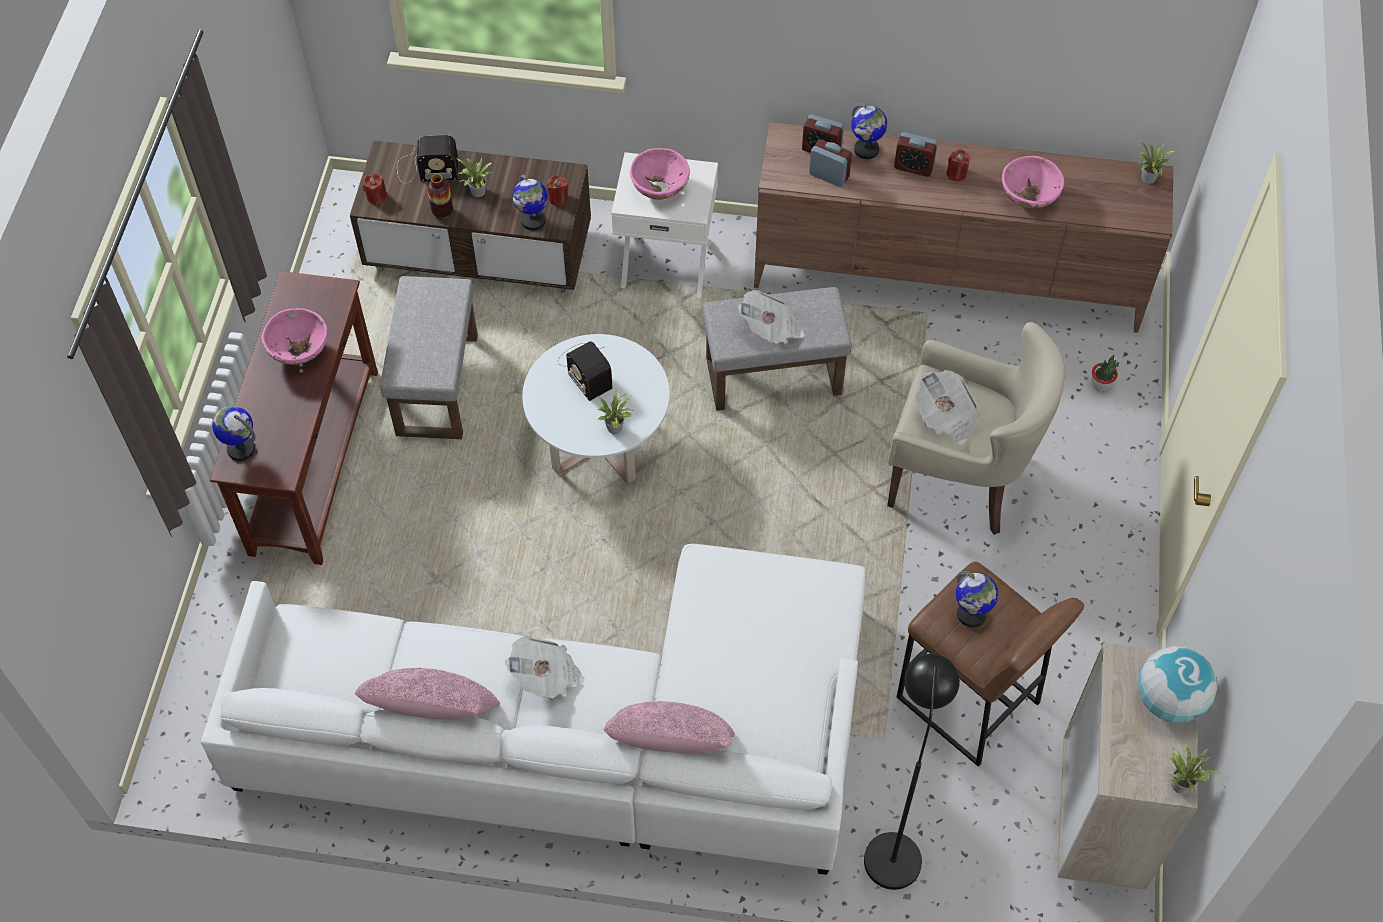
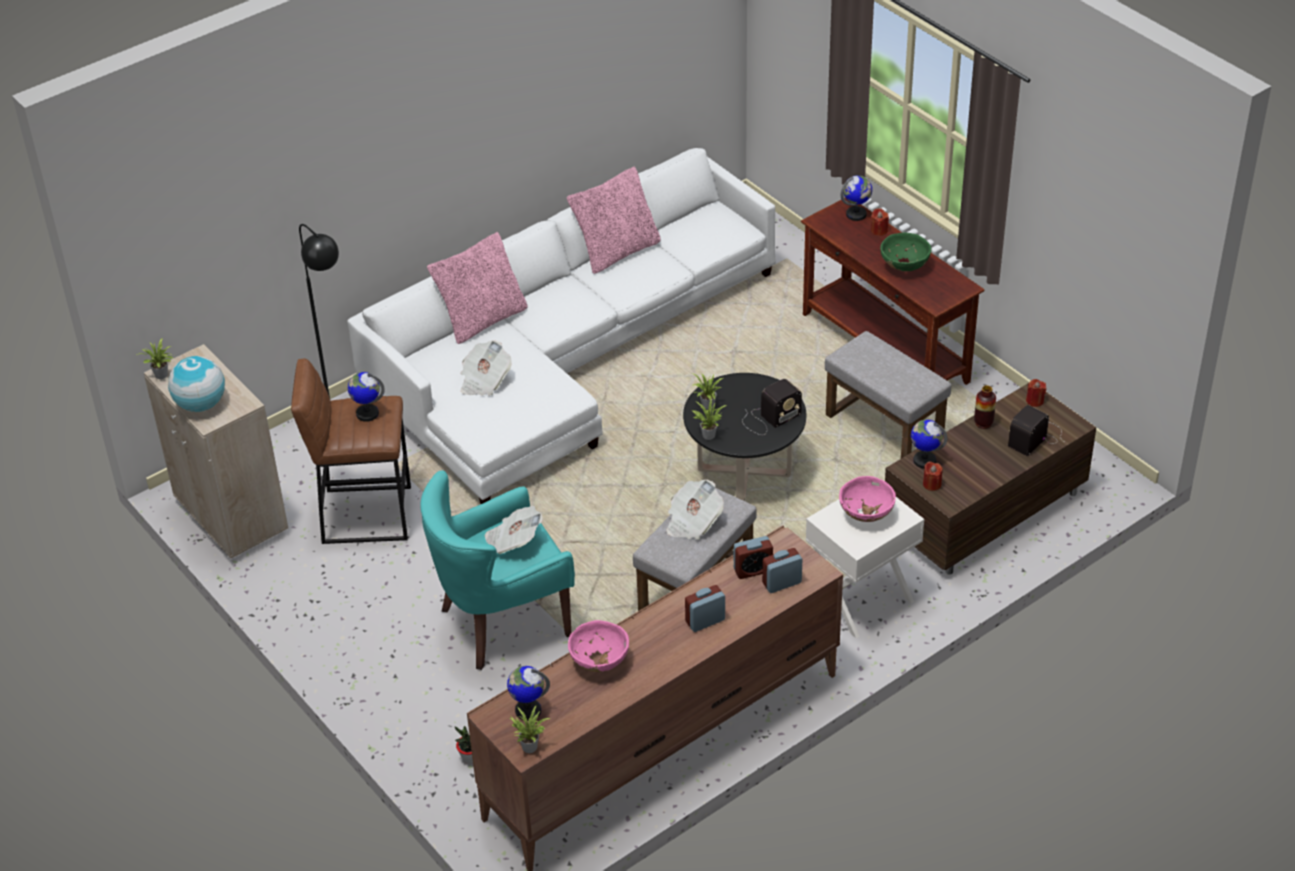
camera: 135 degrees right, 15 degrees down
pink bowl [262,308,328,365] -> green bowl [880,232,932,271]
potted plant [457,157,492,197] -> potted plant moved to [692,397,727,440]
newspaper [505,636,585,700] -> newspaper moved to [460,340,512,396]
white coffee table [522,334,670,484] -> black coffee table [683,373,806,501]
radio [557,341,612,401] -> radio turned 135 degrees clockwise [742,379,802,435]
globe [851,103,887,159] -> globe moved to [507,666,550,721]
beige armchair [887,322,1066,535] -> turquoise armchair [420,470,575,670]
red candle [946,149,971,181] -> red candle moved to [871,208,889,236]

